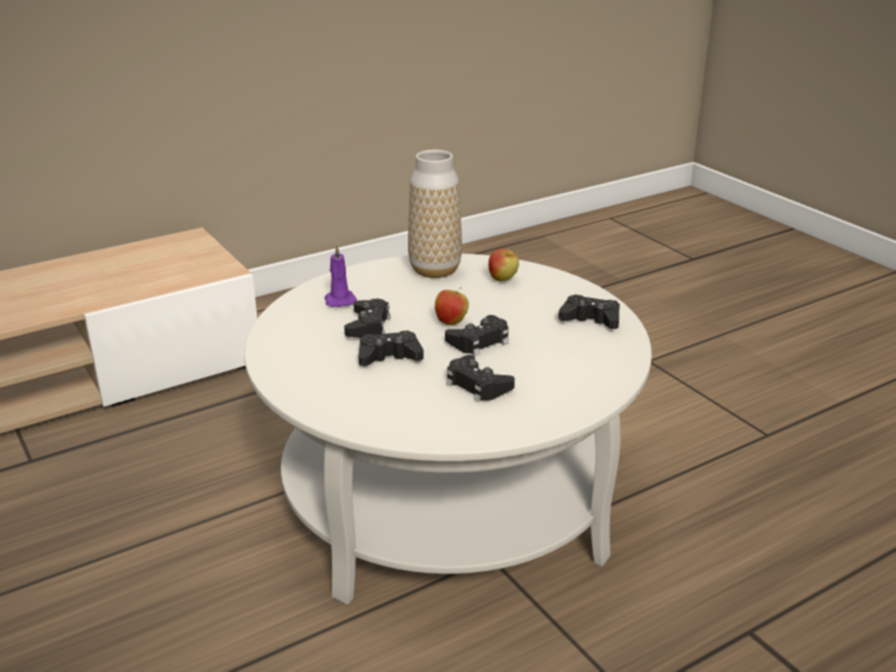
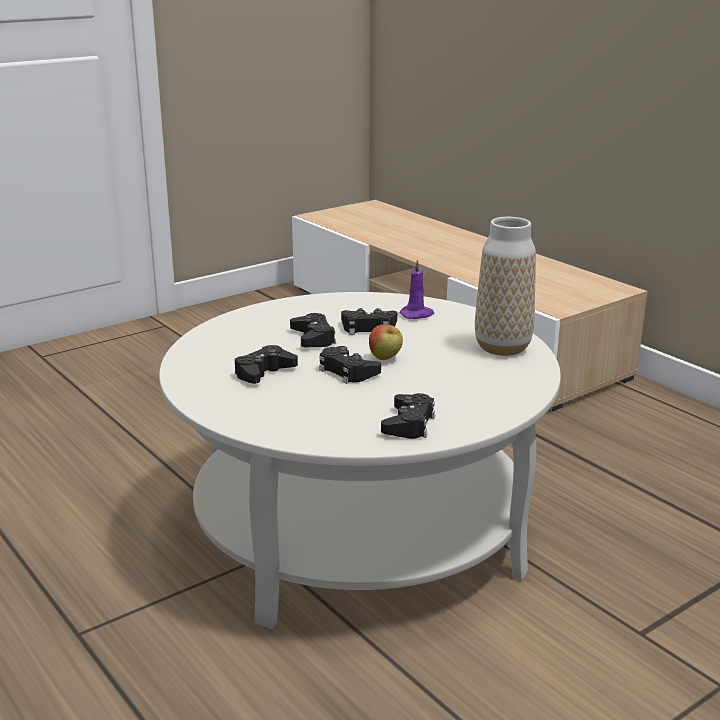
camera: 85 degrees right, 5 degrees down
apple [488,249,519,282] -> none

